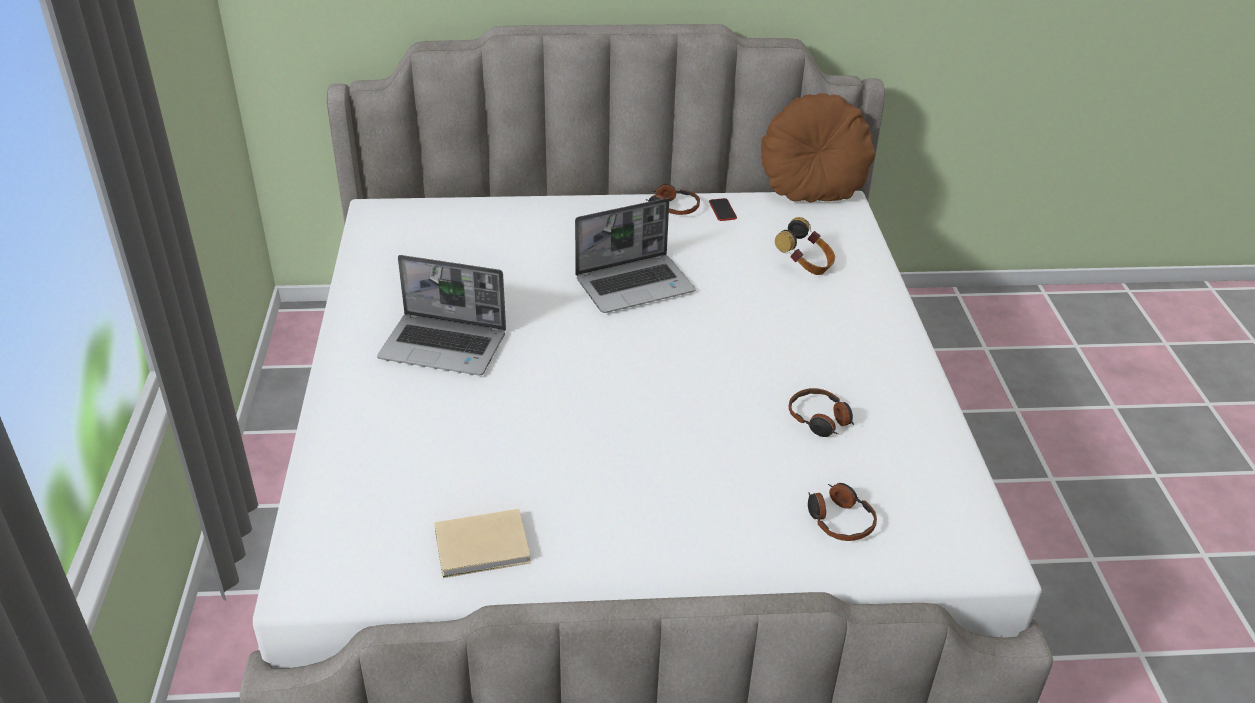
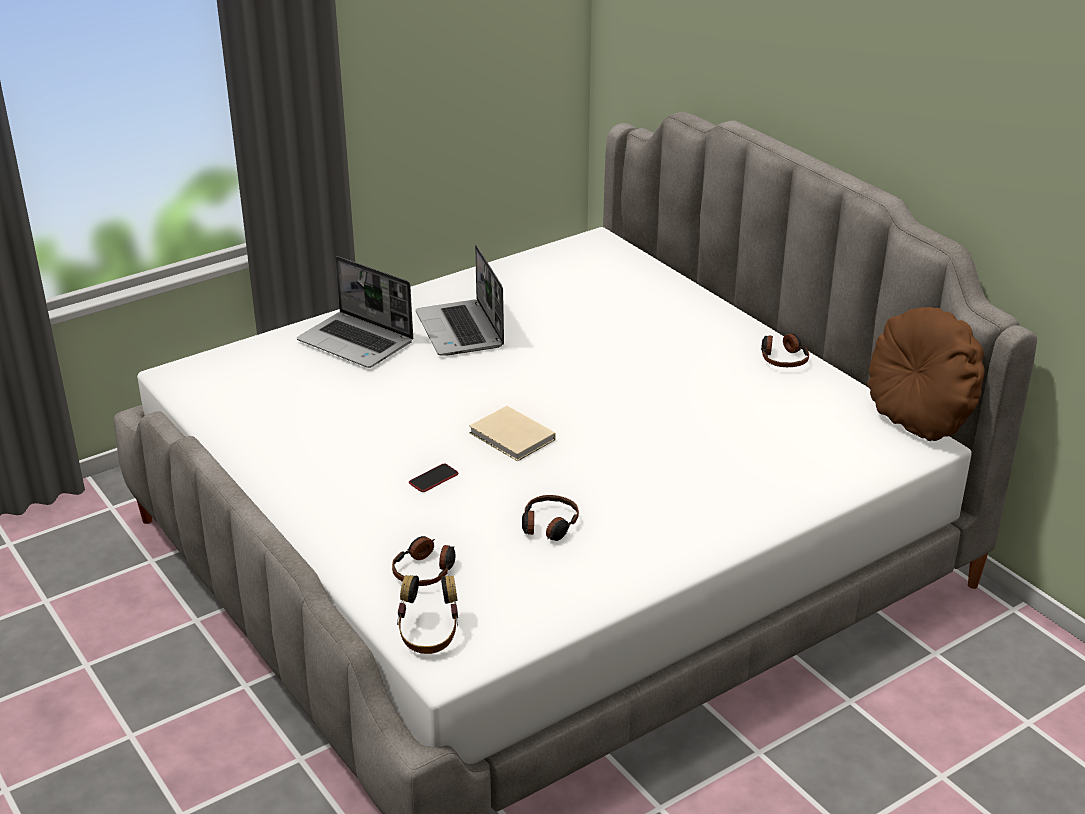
camera: 60 degrees right, 5 degrees down
beige book [434,509,531,578] -> beige book moved to [469,406,556,461]
laptop [575,198,696,313] -> laptop moved to [297,256,413,368]
phone [709,198,737,221] -> phone moved to [409,463,459,492]
headphones [775,217,835,275] -> headphones moved to [397,575,458,654]

